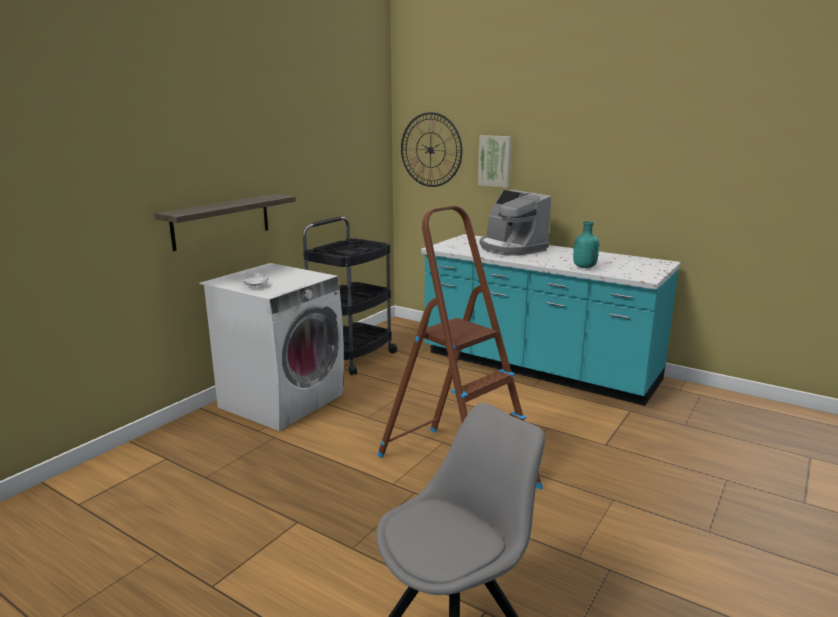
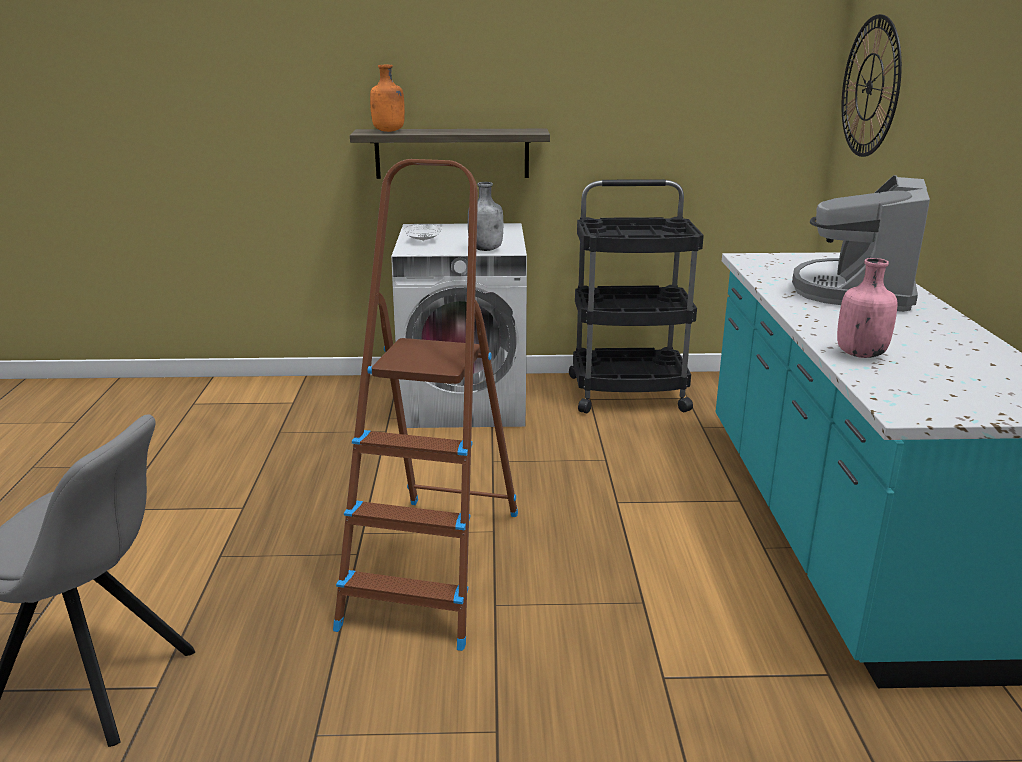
camera: 55 degrees right, 5 degrees up
picture [478,135,512,188] -> none
turquoise bottle [573,221,599,268] -> pink bottle [837,258,897,358]
none -> orange bottle [370,65,405,132]
none -> grey bottle [468,182,503,251]

